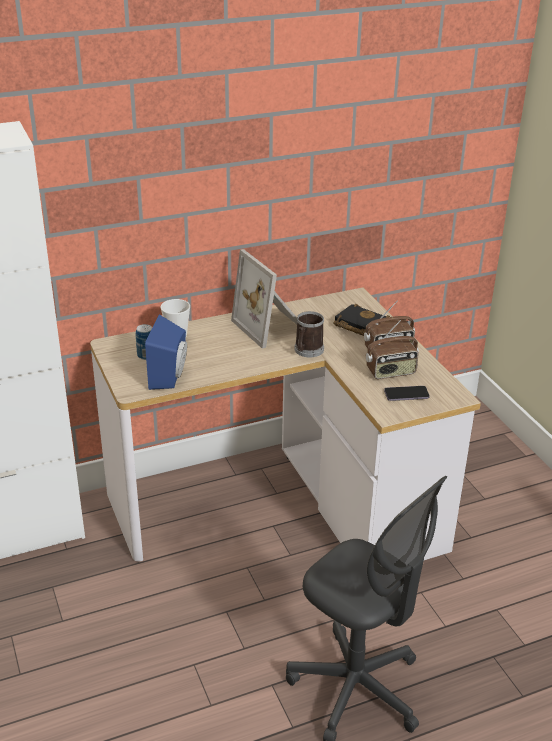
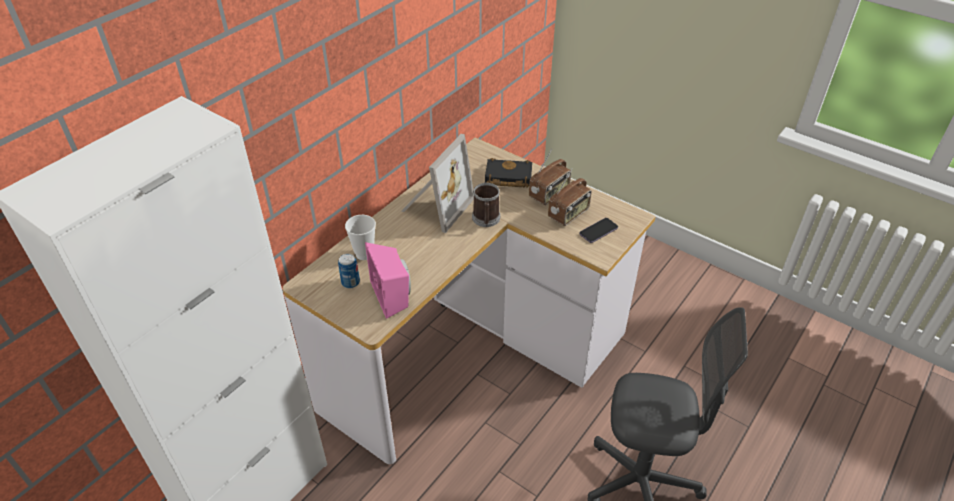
camera: 30 degrees left, 10 degrees up
blue speaker [145,314,187,390] -> pink speaker [365,242,411,319]
picture frame [231,249,297,349] -> picture frame turned 90 degrees counterclockwise [401,134,474,233]

